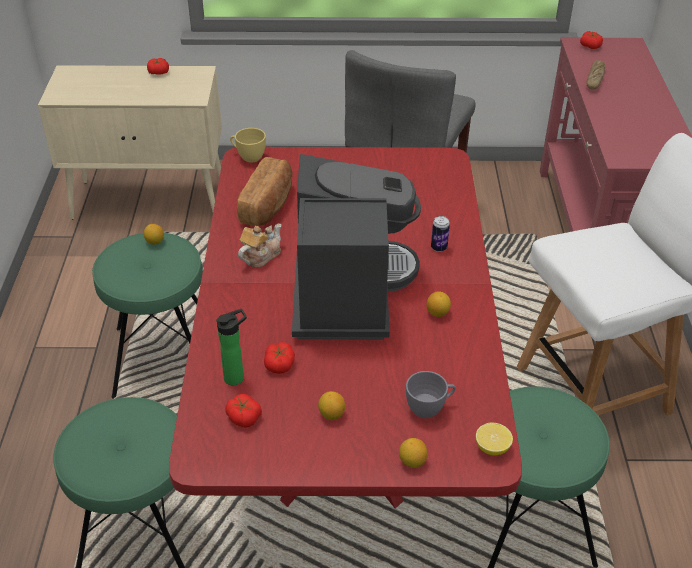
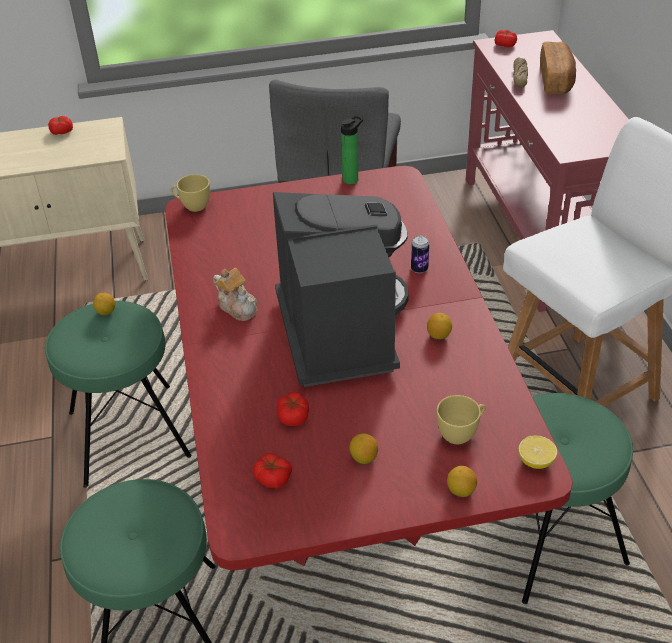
camera: 10 degrees left, 0 degrees up
bottle [216,309,247,386] -> bottle moved to [341,115,363,185]
bread [237,157,292,226] -> bread moved to [540,42,576,94]
teapot [238,224,281,268] -> teapot turned 105 degrees clockwise [213,268,258,321]
grey cup [406,371,456,418] -> yellow cup [437,395,486,444]

